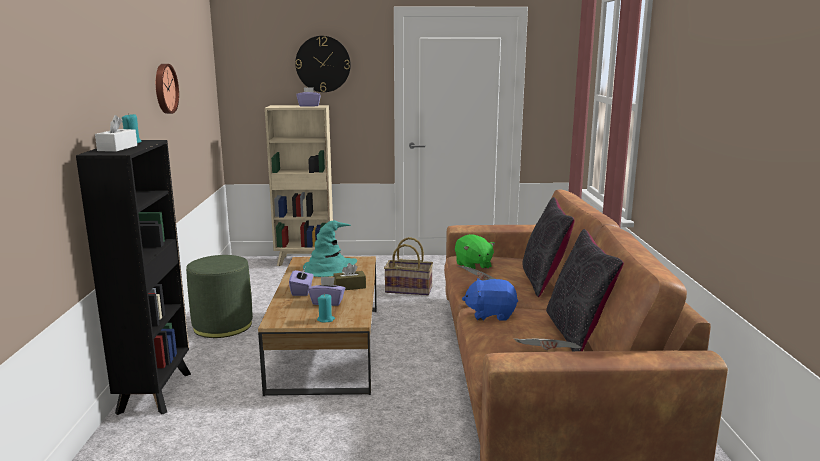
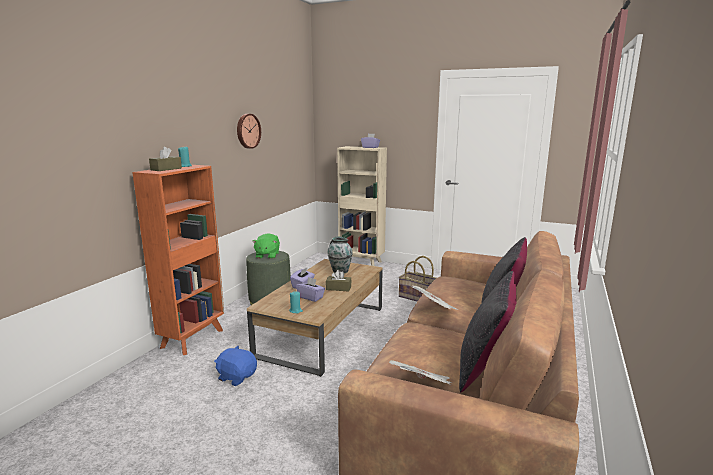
camera: 25 degrees right, 0 degrees up
black bookcase [76,140,191,415] -> orange bookcase [132,165,224,355]
white tissue box [95,115,137,152] -> brown tissue box [149,146,182,171]
wall clock [295,36,351,92] -> none
turquoise hat [303,220,357,277] -> vase [327,236,353,273]
green plush toy [455,234,496,269] -> green plush toy moved to [252,233,280,259]
blue plush toy [462,278,518,321] -> blue plush toy moved to [214,346,257,386]

